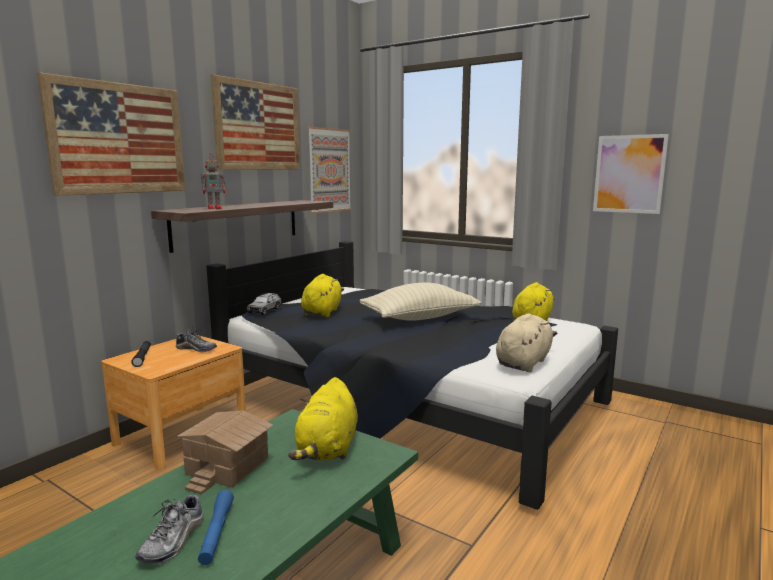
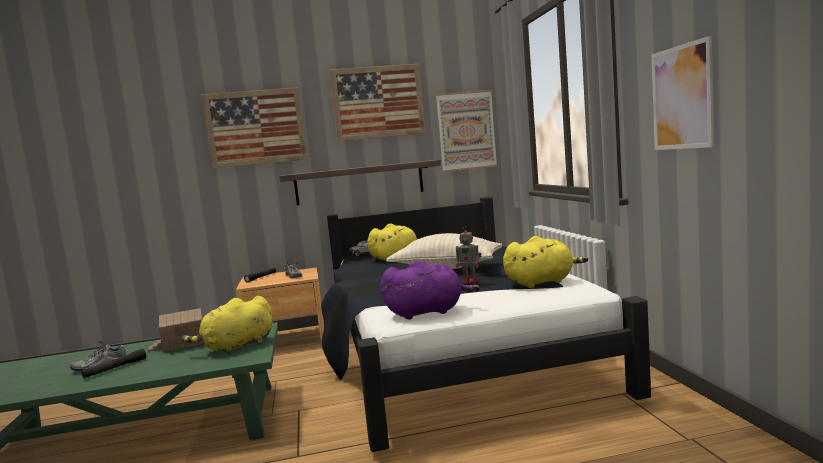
camera: 45 degrees right, 5 degrees down
blue flashlight [198,490,234,565] -> black flashlight [81,349,146,378]
toy robot [201,155,225,209] -> toy robot moved to [456,226,482,283]
beige plush toy [496,313,557,372] -> purple plush toy [380,261,480,319]

